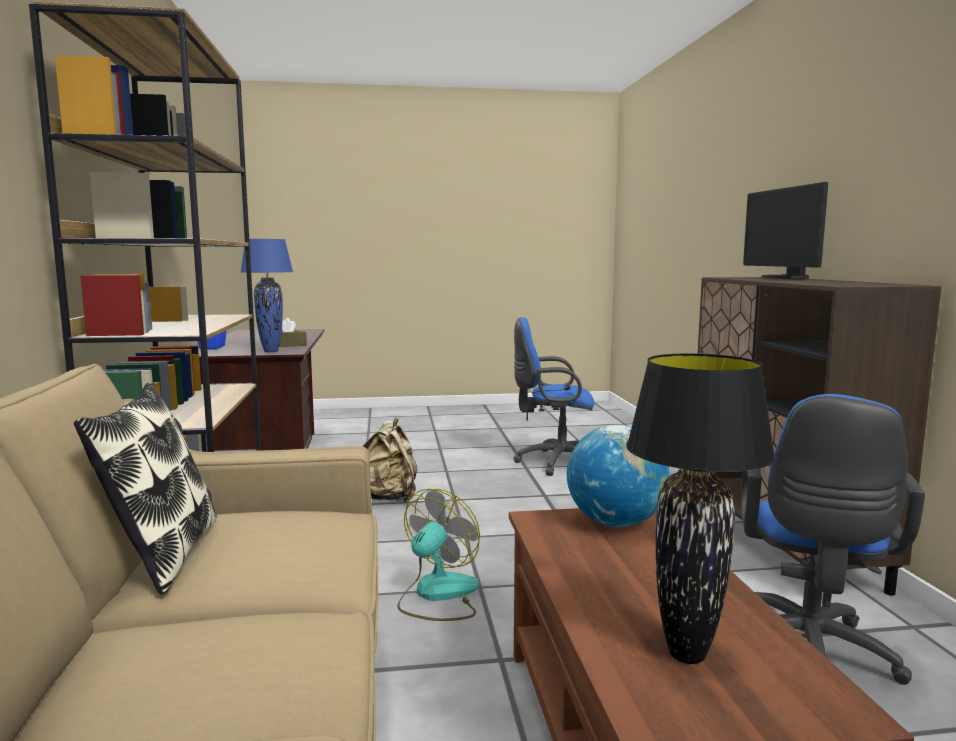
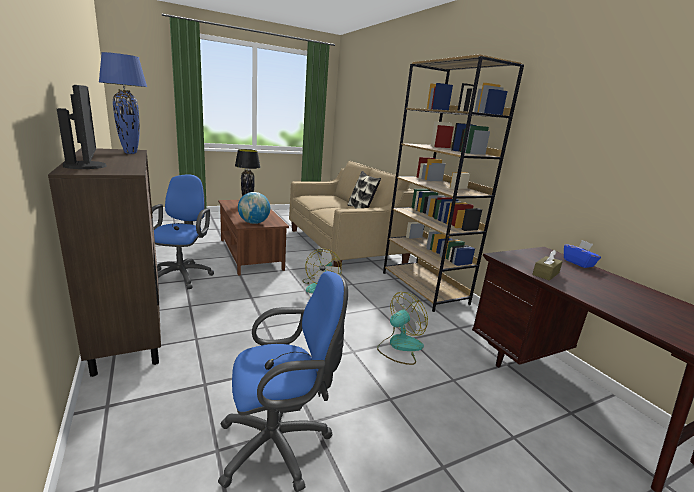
camera: 160 degrees right, 10 degrees up
blue table lamp [240,239,293,352] -> blue table lamp moved to [99,52,147,154]
beige backpack [362,418,417,502] -> fan [377,292,428,365]

